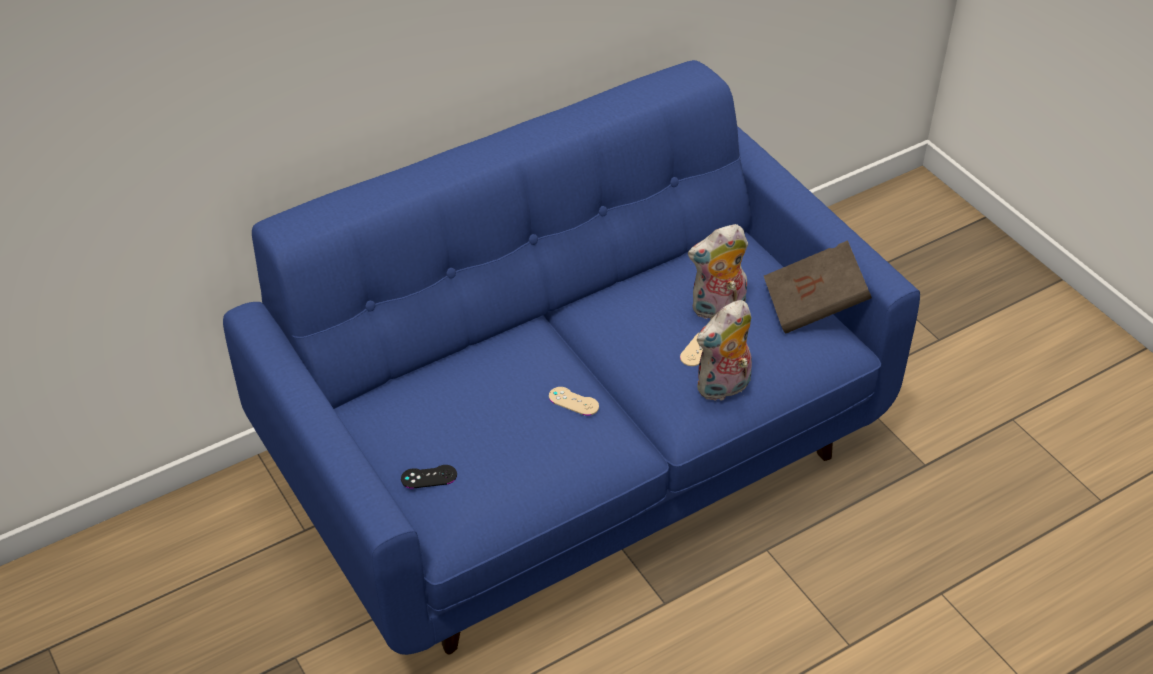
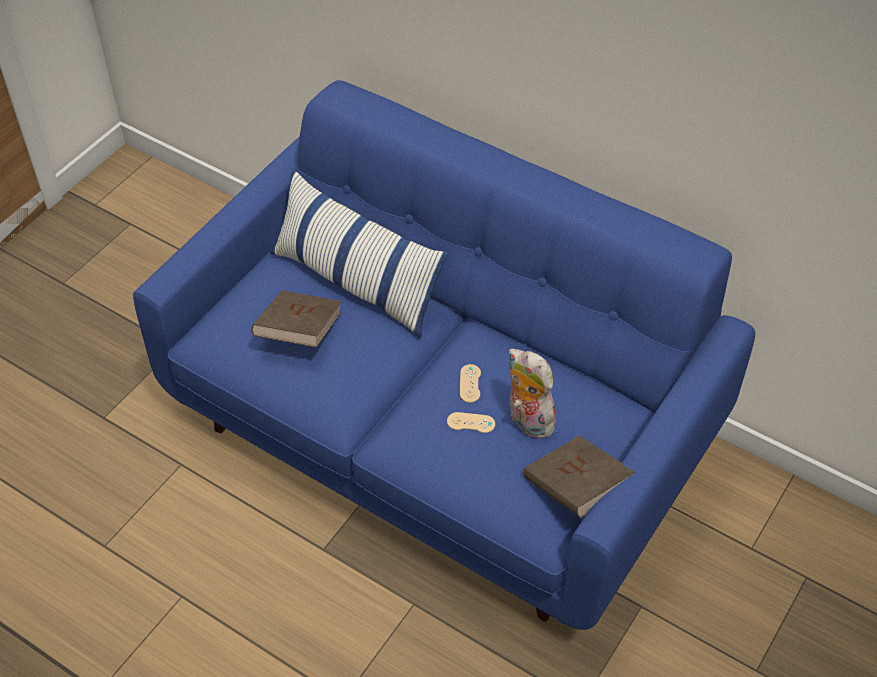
camera: 65 degrees right, 5 degrees up
black game controller [401,465,457,489] -> none
beige game controller [549,387,599,416] -> beige game controller moved to [460,364,481,403]
plush toy [697,300,752,402] -> none
none -> brown book [251,290,342,348]
none -> pillow [270,169,448,338]

